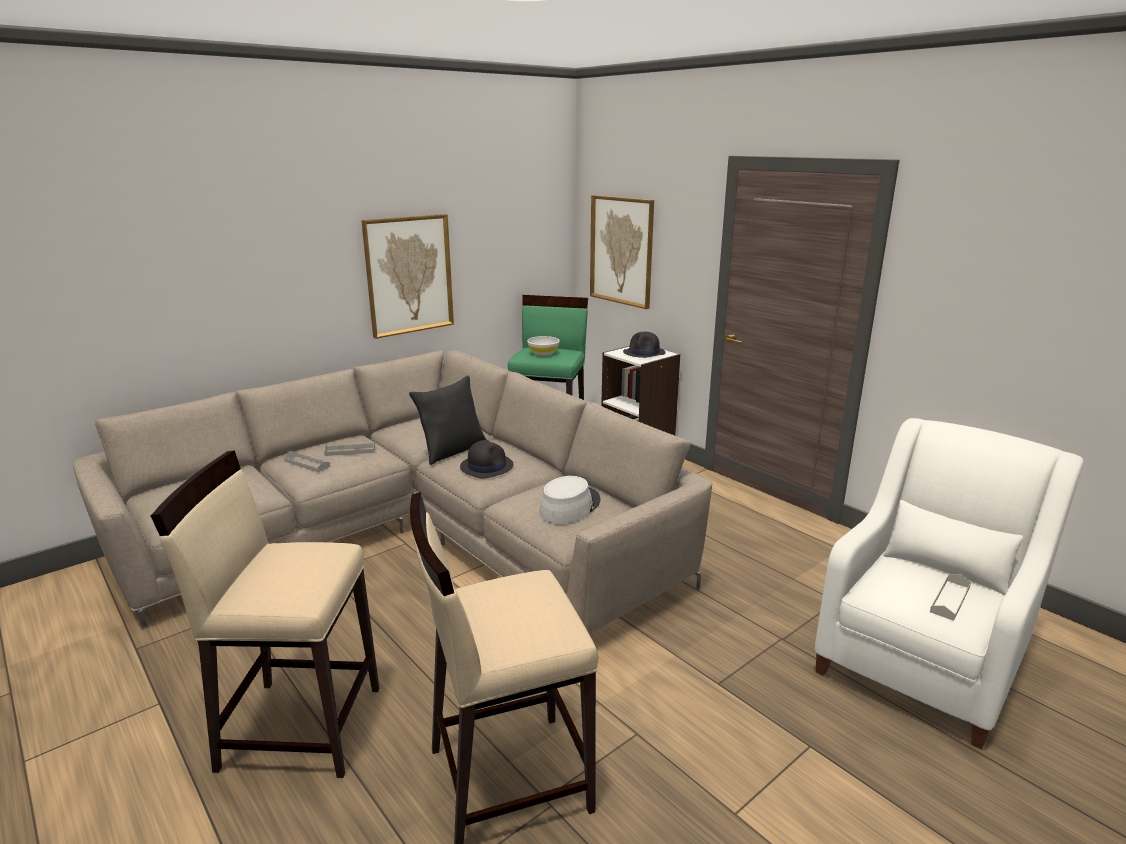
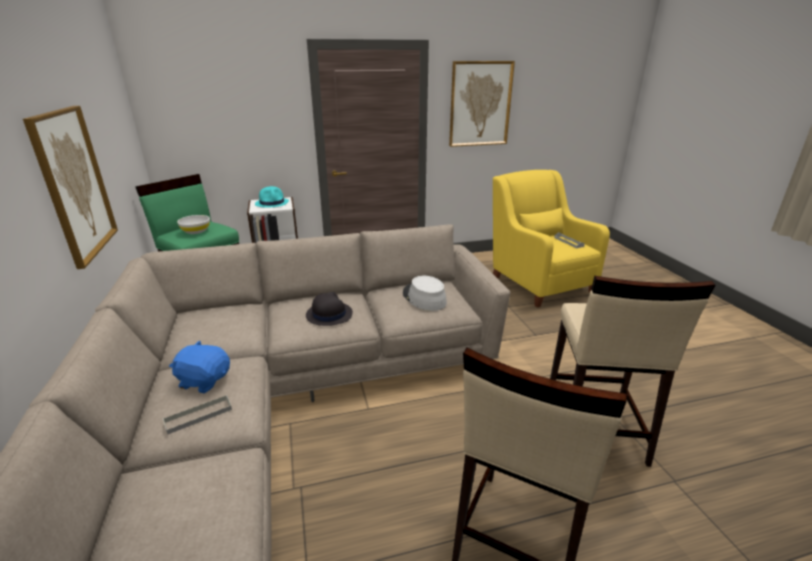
camera: 65 degrees left, 5 degrees up
grey tray [324,442,375,456] -> blue plush toy [169,340,230,393]
black pillow [409,375,487,465] -> none
picture [590,195,654,309] -> picture moved to [449,61,515,147]
black hat [623,332,666,358] -> turquoise hat [255,186,289,208]
white armchair [815,418,1083,750] -> yellow armchair [493,170,610,307]

